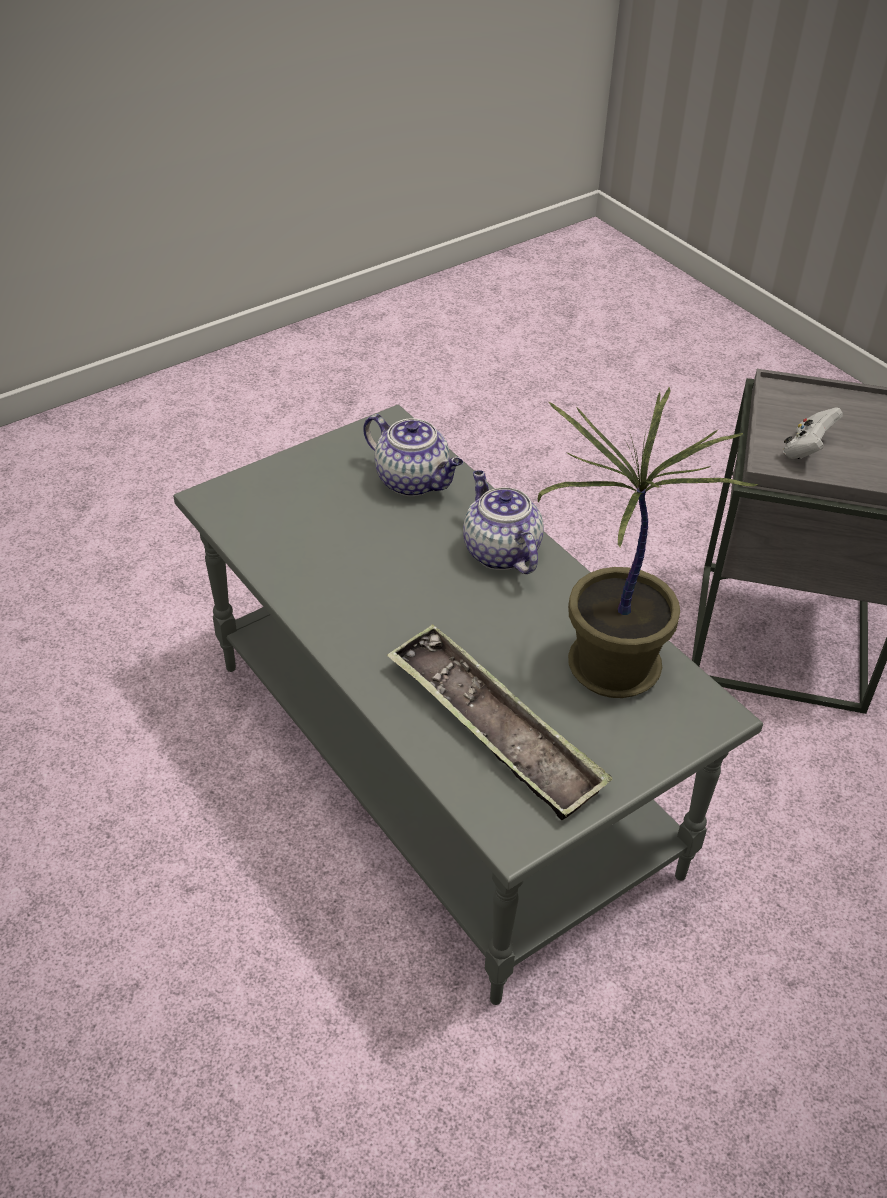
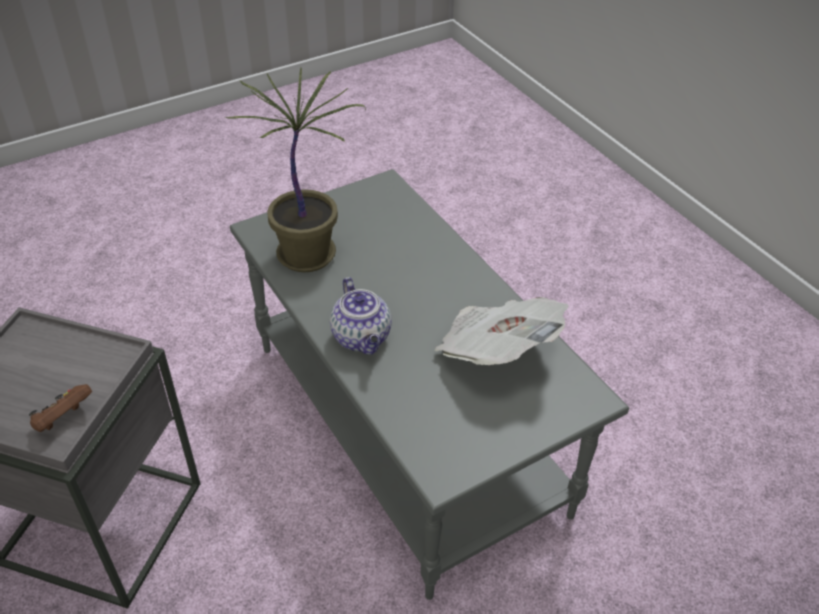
camera: 175 degrees left, 0 degrees up
teapot [363,414,463,496] -> none
tray [387,624,613,820] -> none
white game controller [783,408,843,459] -> none
none -> brown game controller [29,384,92,432]
none -> newspaper [434,297,569,365]

